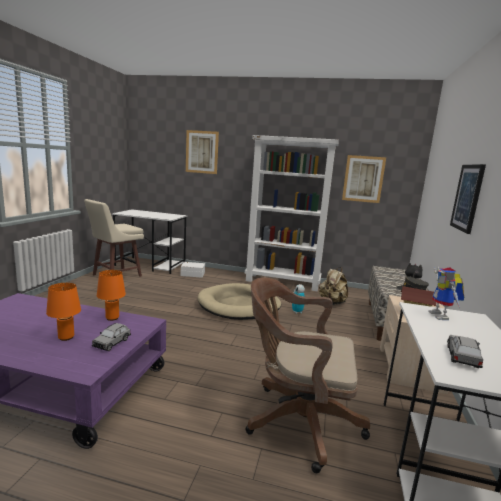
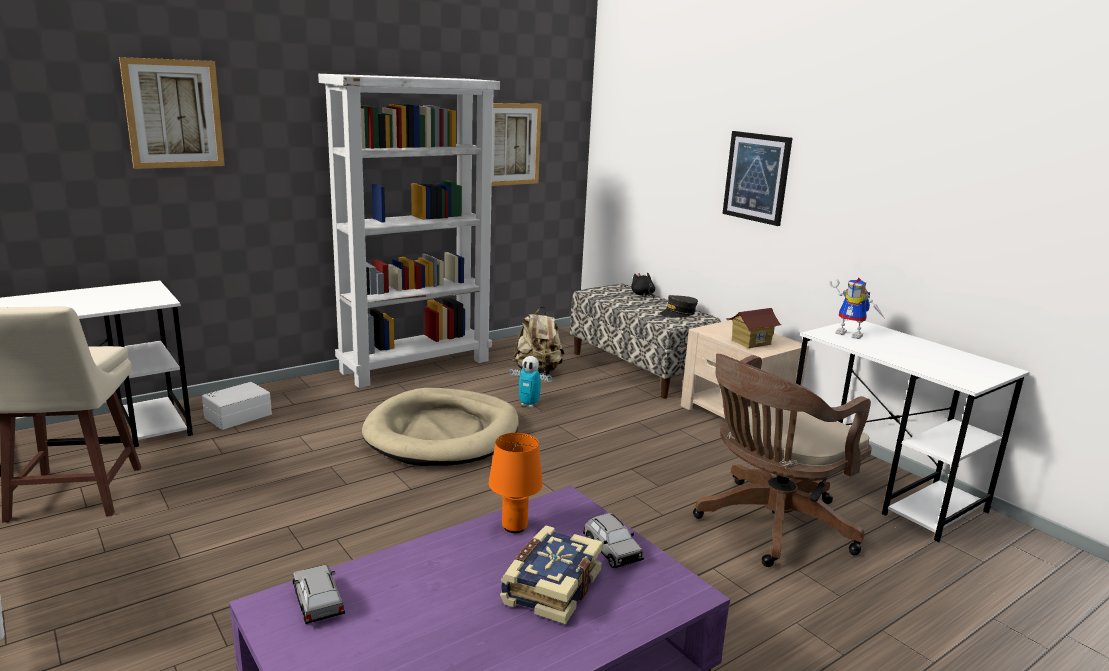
camera: 50 degrees left, 5 degrees up
orange table lamp [46,283,81,341] -> book [500,526,603,624]
grey toy car [447,335,483,368] -> grey toy car moved to [293,565,345,624]

